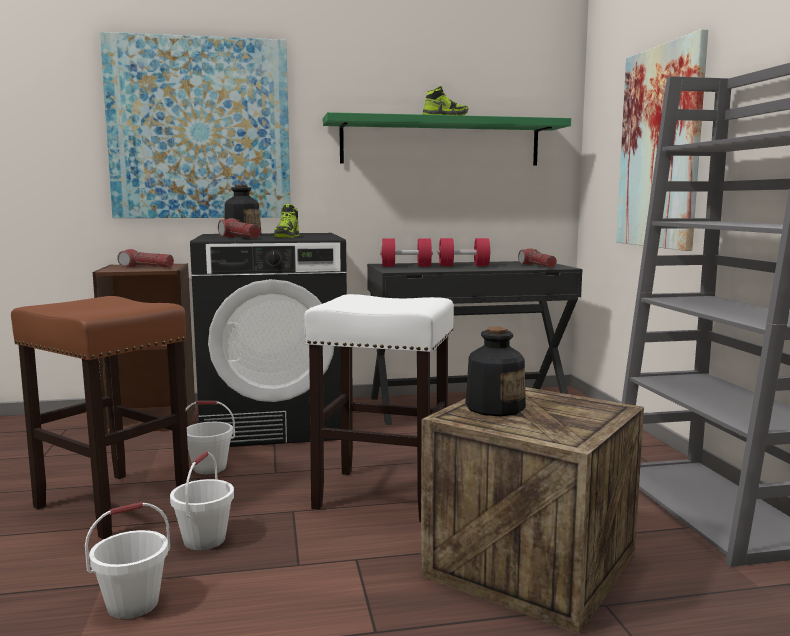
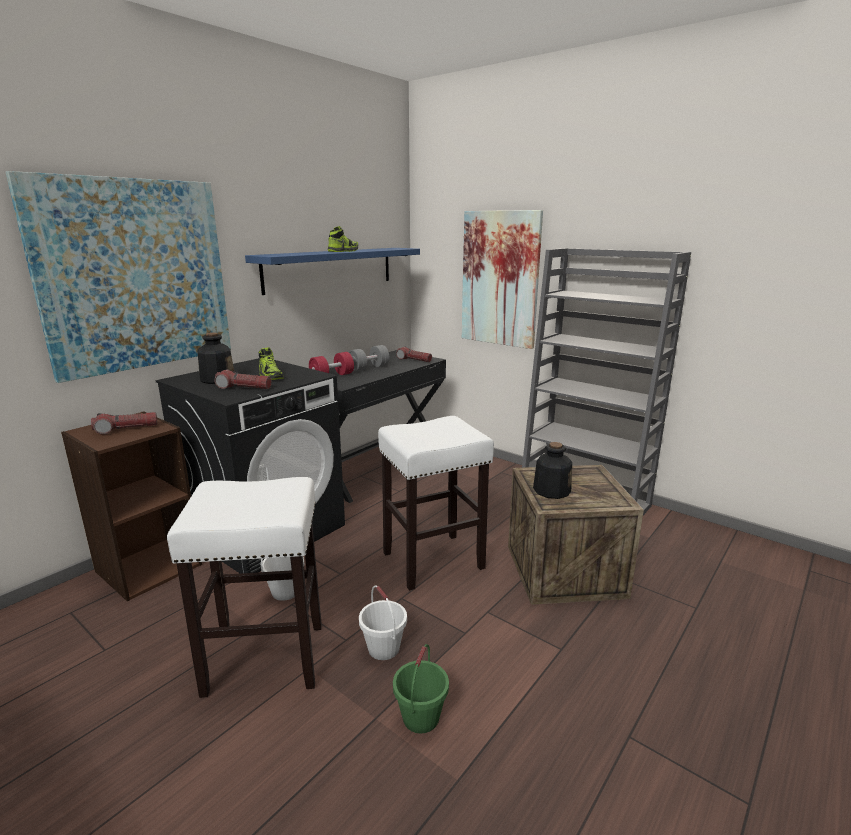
camera: 40 degrees left, 10 degrees up
brown stool [11,296,190,539] -> white stool [167,477,322,698]
white bucket [85,502,170,619] -> green bucket [393,644,449,734]
green shelf [323,112,571,165] -> blue shelf [245,248,420,295]
red dumbbell [438,238,491,266] -> grey dumbbell [349,345,390,372]

